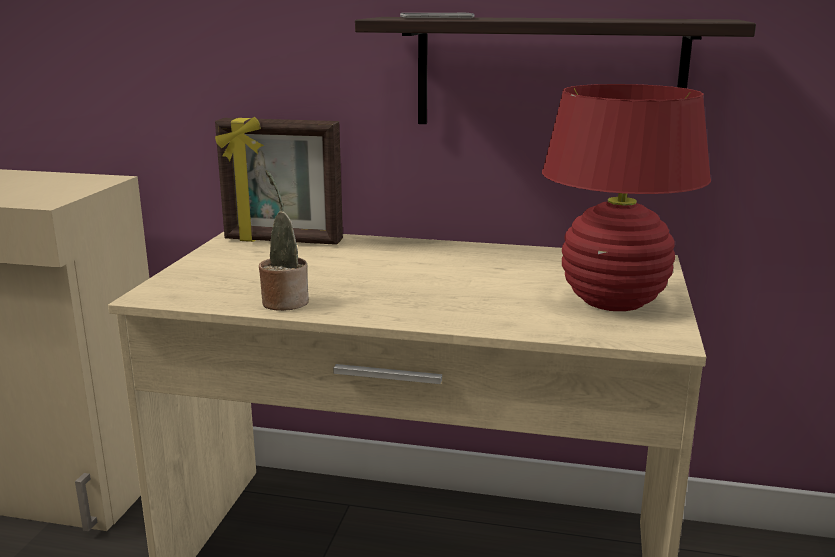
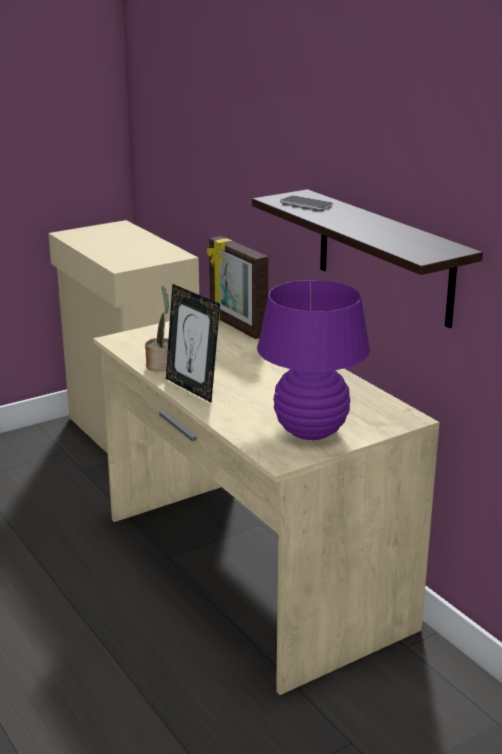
camera: 45 degrees right, 5 degrees up
red table lamp [542,84,711,311] -> purple table lamp [257,280,370,440]
none -> picture frame [166,284,220,403]

